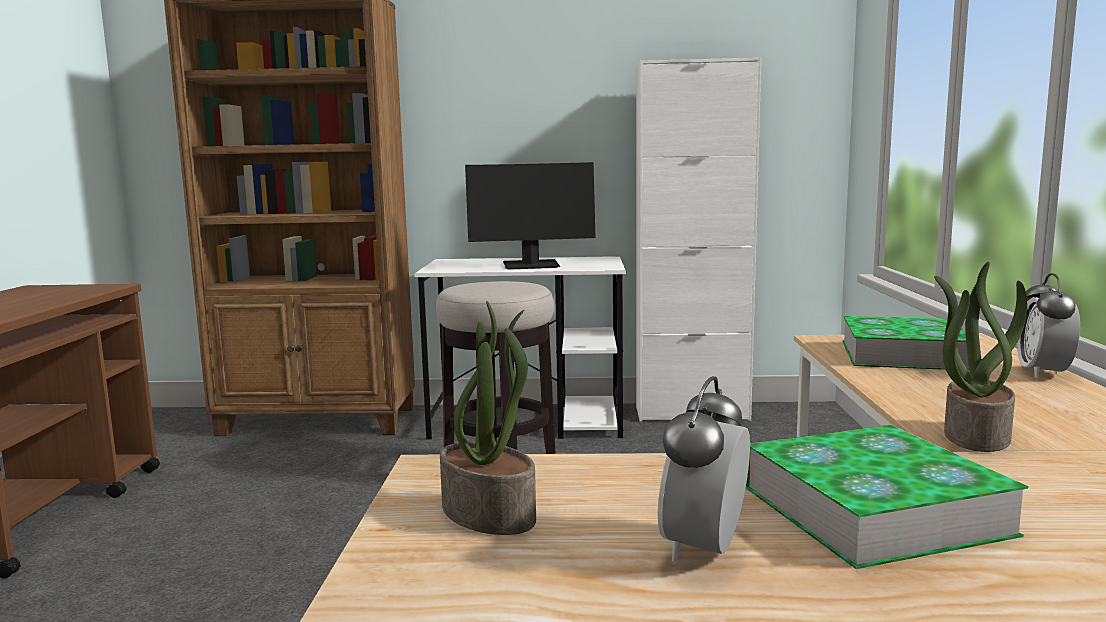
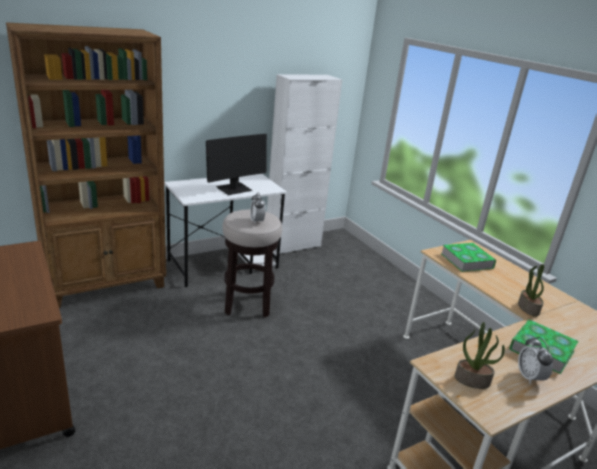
camera: 35 degrees left, 15 degrees up
alarm clock [1017,273,1080,378] -> alarm clock moved to [250,192,266,223]

